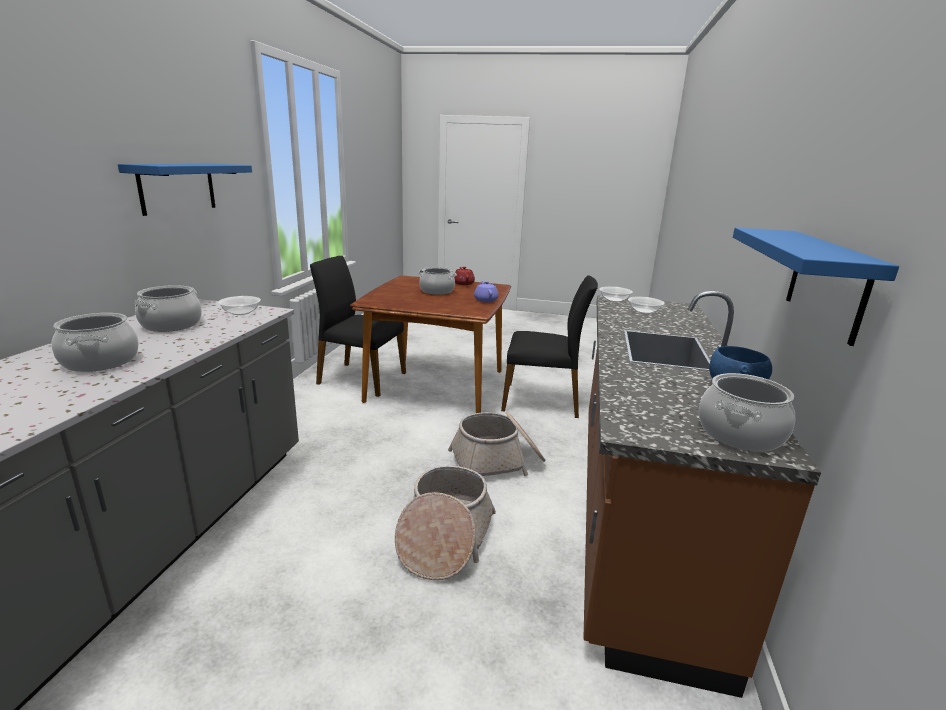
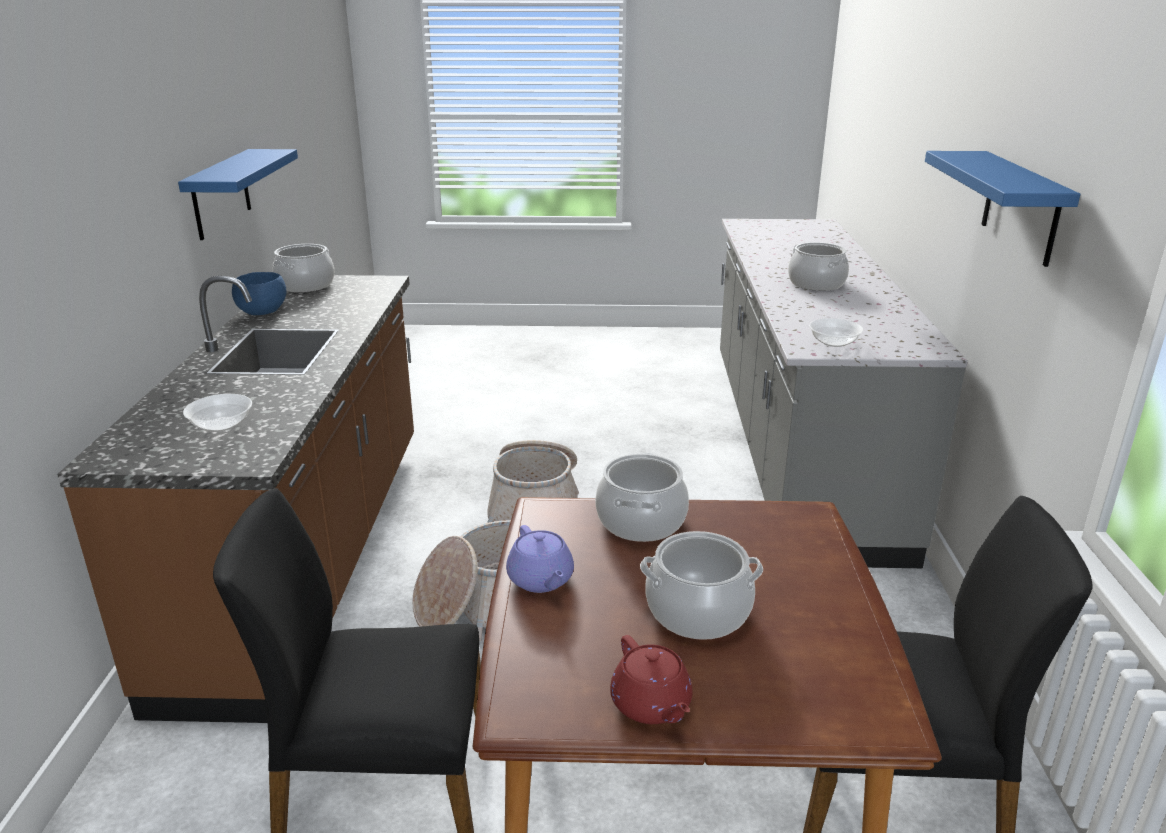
camera: 170 degrees right, 5 degrees up
cooking pot [135,285,202,332] -> cooking pot moved to [595,453,689,542]
bowl [599,286,633,302] -> none

